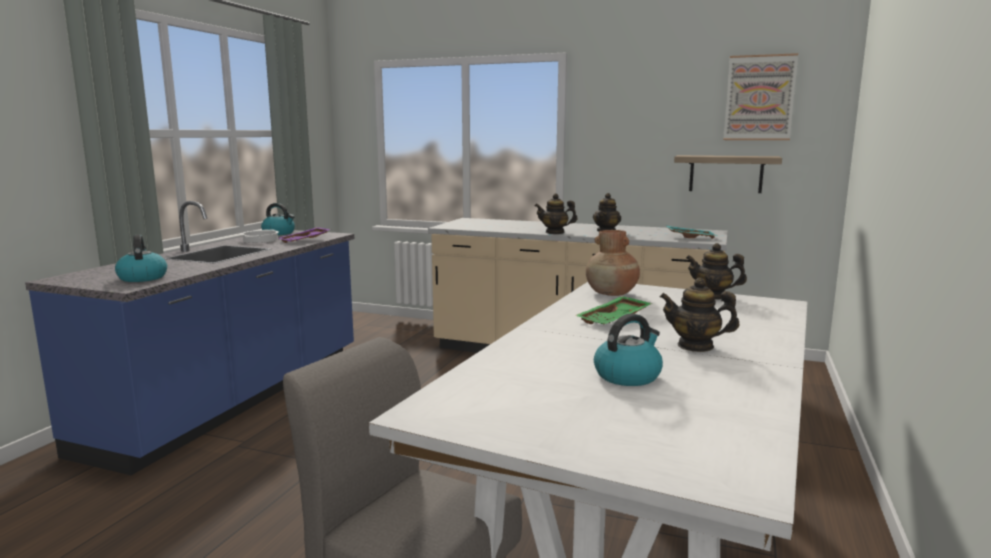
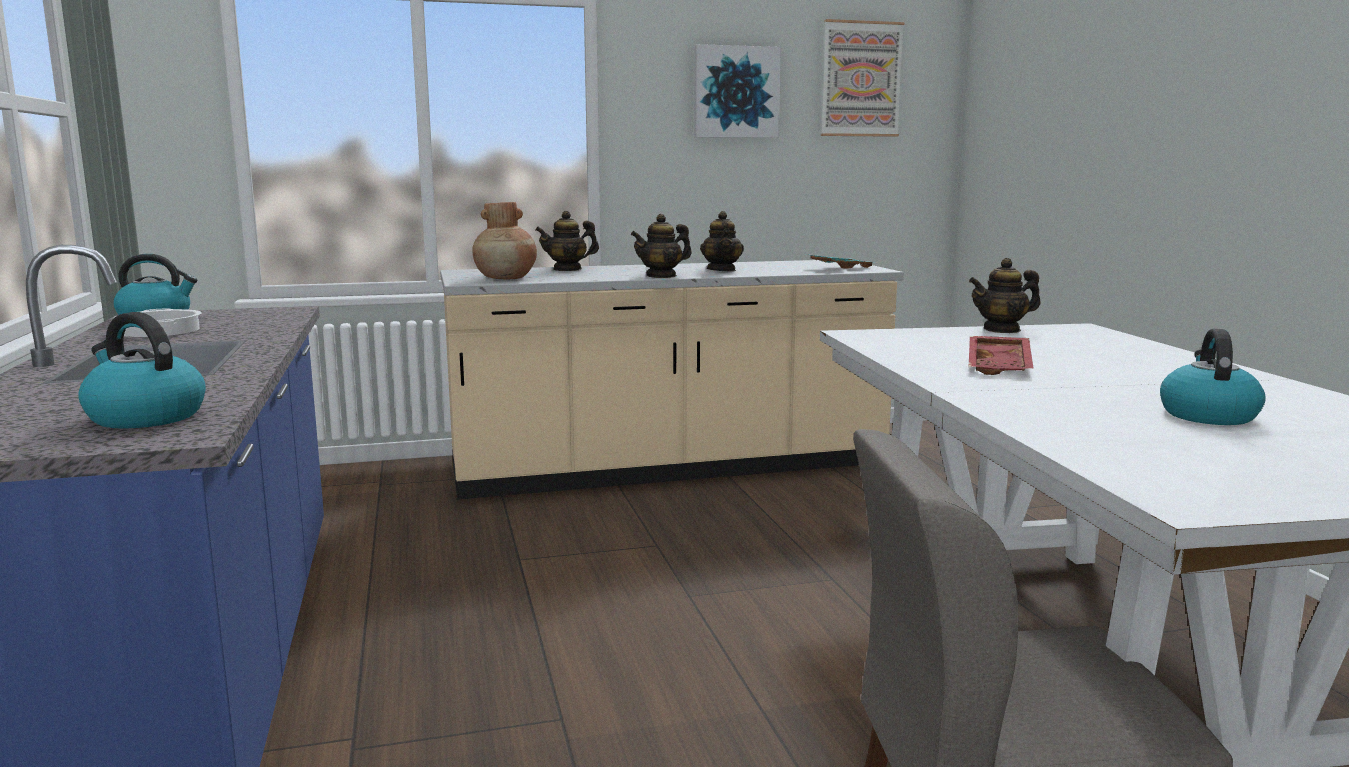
camera: 35 degrees left, 0 degrees up
purple tray [278,227,331,243] -> none
green tray [575,296,653,324] -> red tray [969,336,1034,375]
brown vase [586,230,640,296] -> brown vase moved to [472,202,537,279]
teapot [660,278,739,352] -> teapot moved to [535,211,599,271]
shelf [674,155,782,193] -> none
none -> picture [694,44,781,138]

